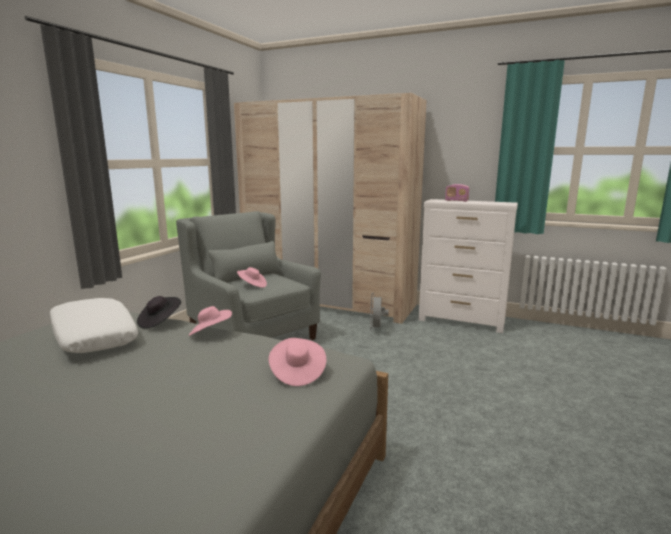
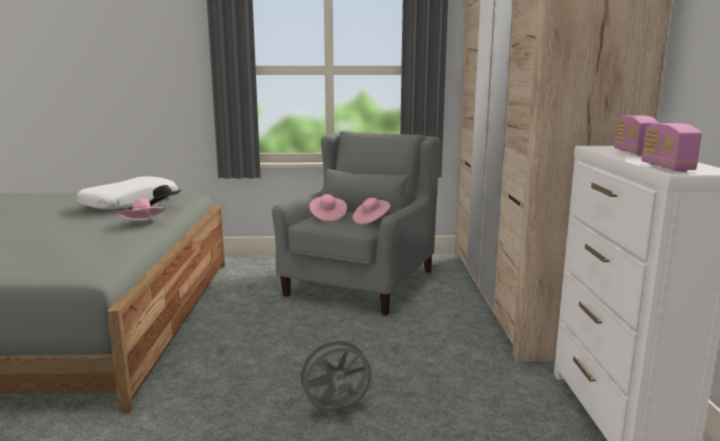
camera: 65 degrees right, 0 degrees up
pink hat [269,338,326,386] -> pink hat moved to [352,198,391,224]
grey fan [370,293,389,331] -> grey fan moved to [295,335,372,412]
none -> radio [642,123,702,172]

